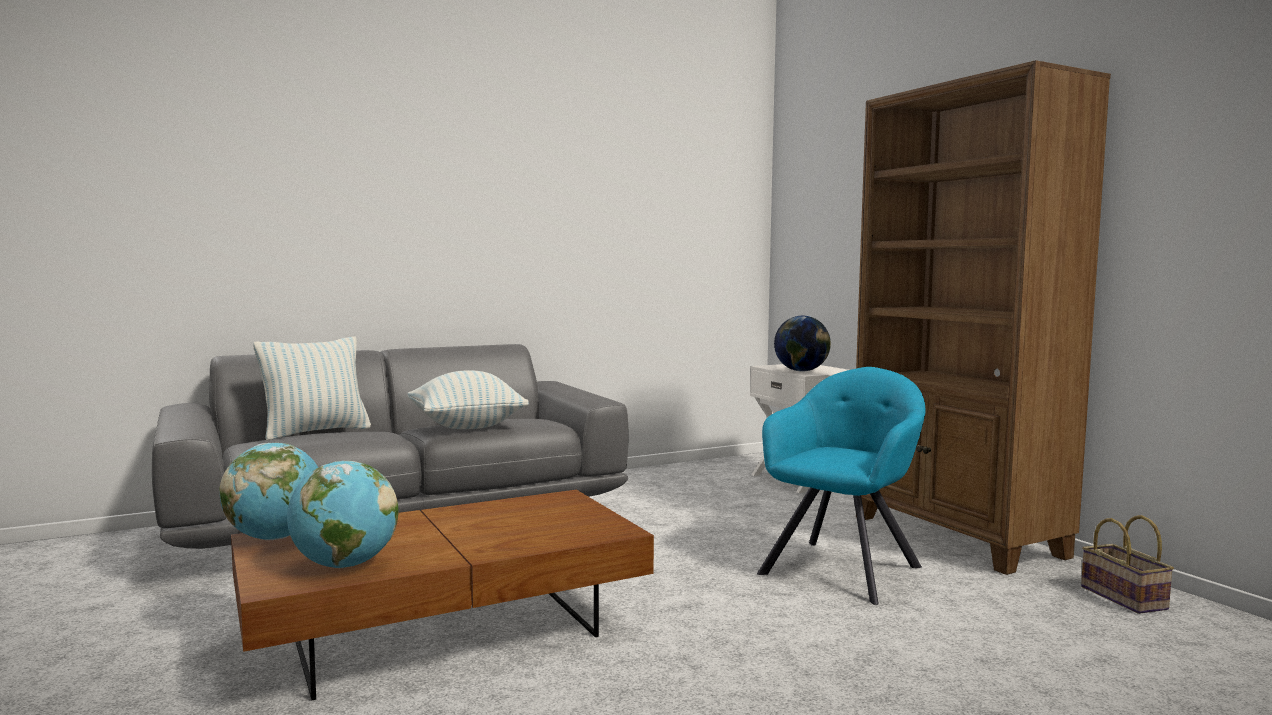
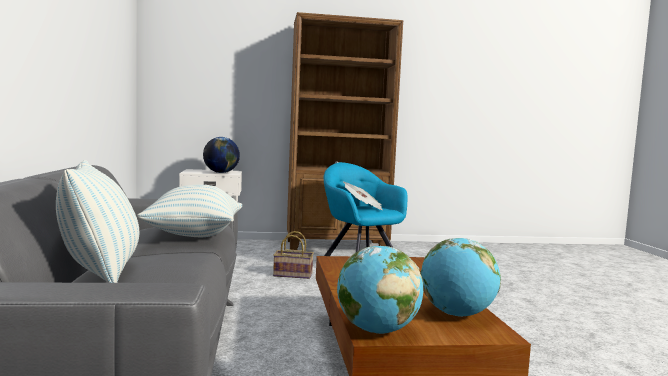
camera: 70 degrees left, 0 degrees up
basket [1081,515,1174,614] -> basket moved to [273,231,314,279]
none -> newspaper [344,182,382,210]

